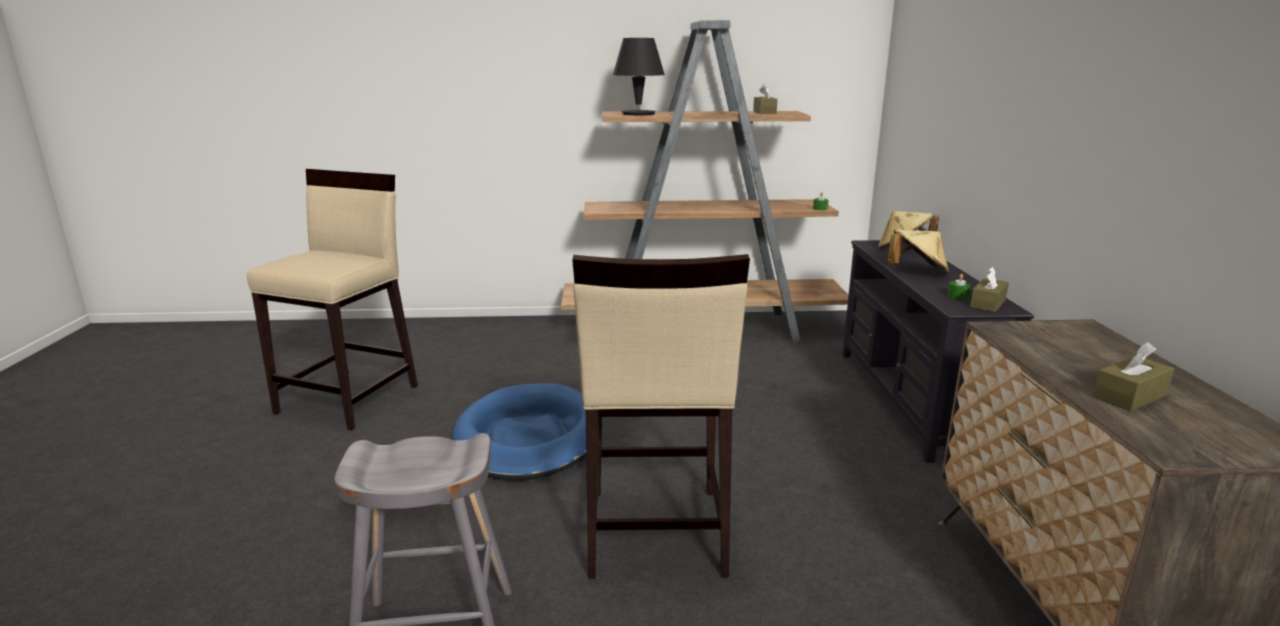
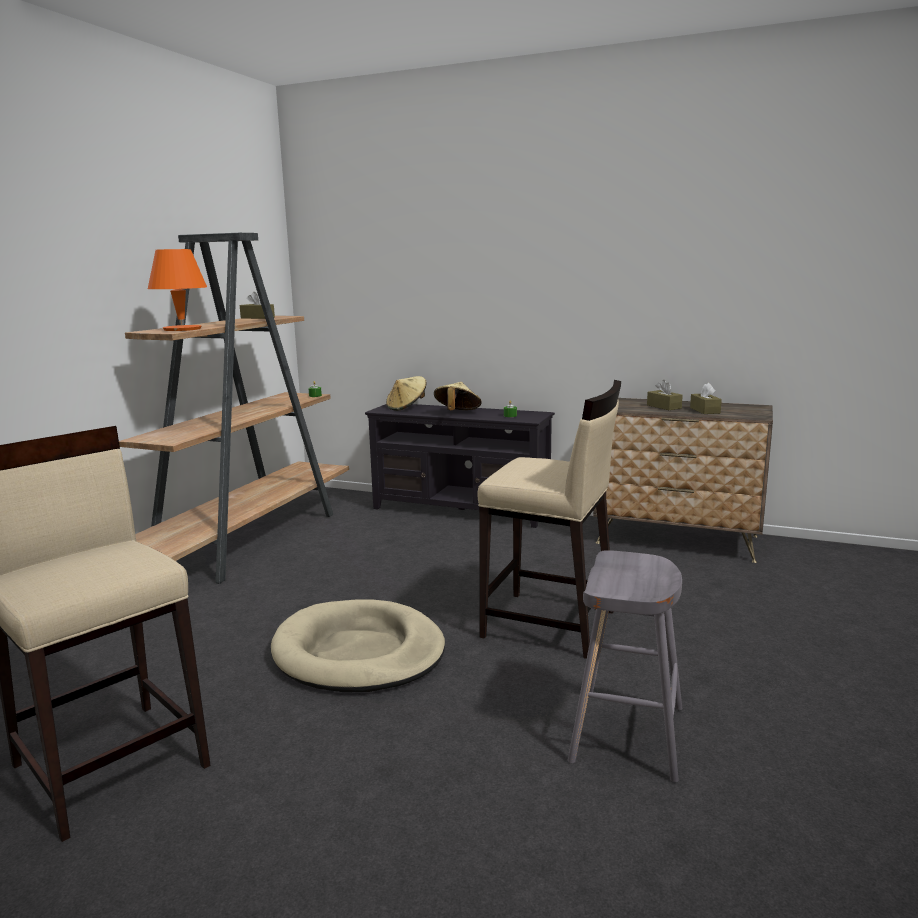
camera: 65 degrees left, 5 degrees down
blue dog bed [452,383,603,480] -> beige dog bed [271,599,445,692]
black table lamp [613,38,665,115] -> orange table lamp [148,249,207,331]
brown tissue box [970,267,1009,312] -> brown tissue box moved to [647,380,683,410]

